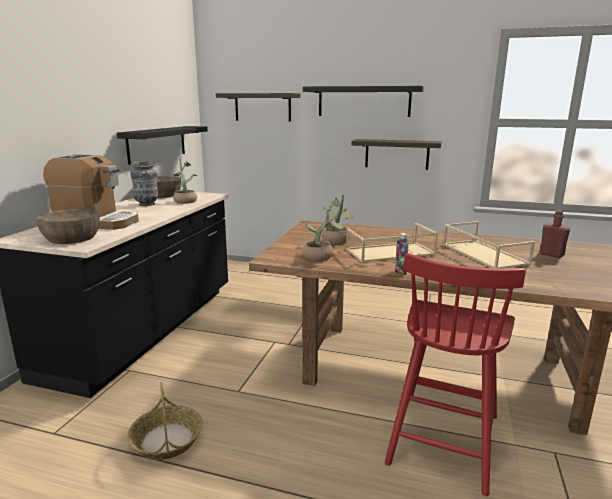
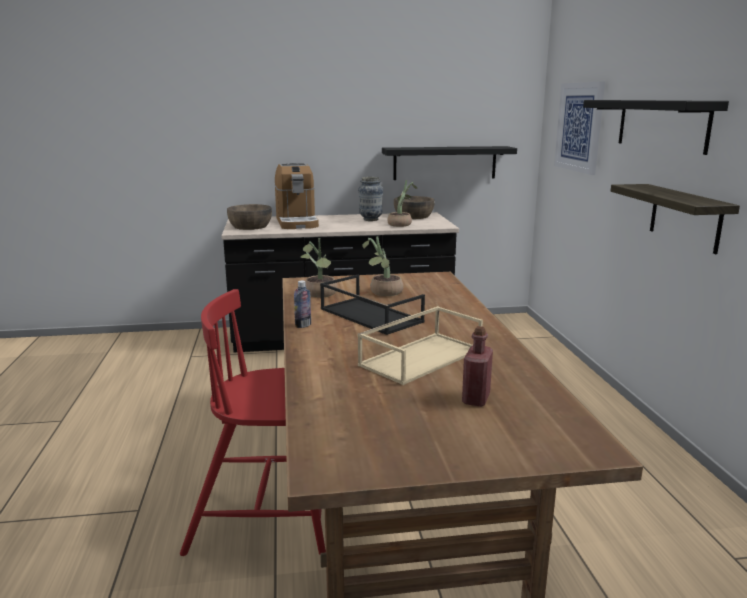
camera: 65 degrees right, 0 degrees up
basket [127,382,203,460] -> none
shelf [216,93,301,122] -> picture [554,82,605,175]
beige tray [346,223,438,263] -> black tray [320,275,425,335]

